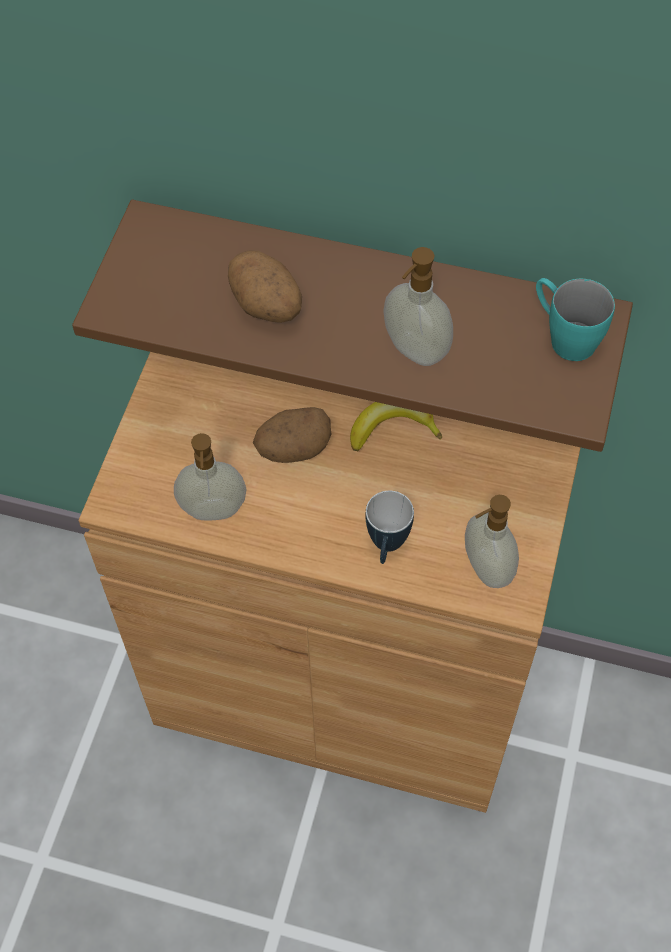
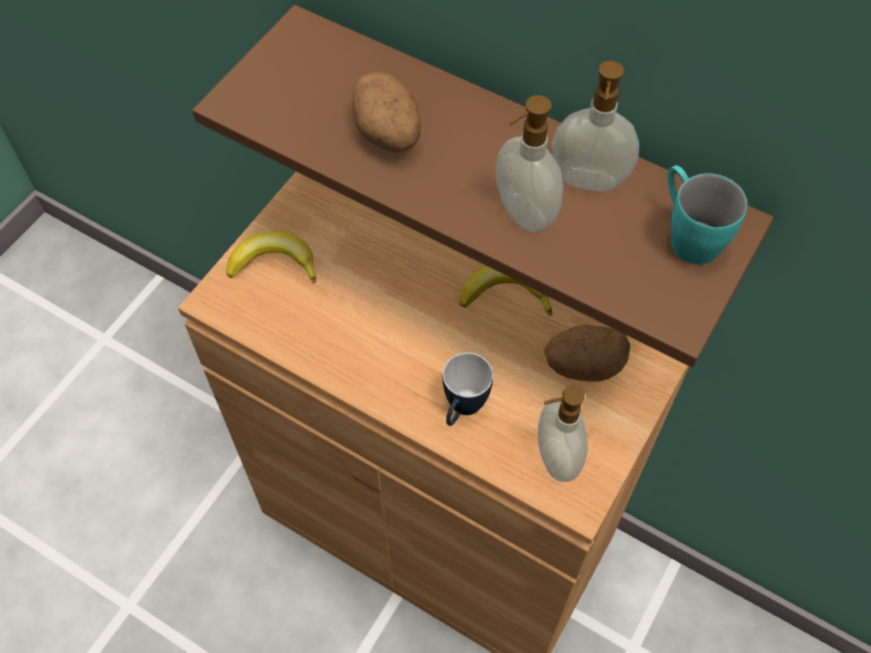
camera: 15 degrees right, 0 degrees up
soap dispenser [174,433,246,521] -> soap dispenser moved to [552,61,639,192]
potato [253,407,331,463] -> potato moved to [544,325,630,382]
none -> banana [226,231,316,283]

